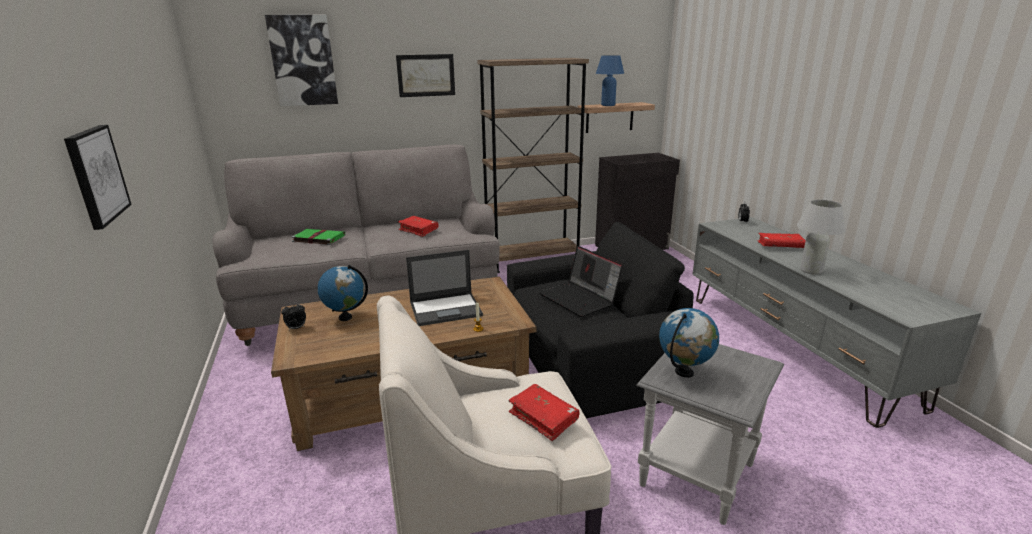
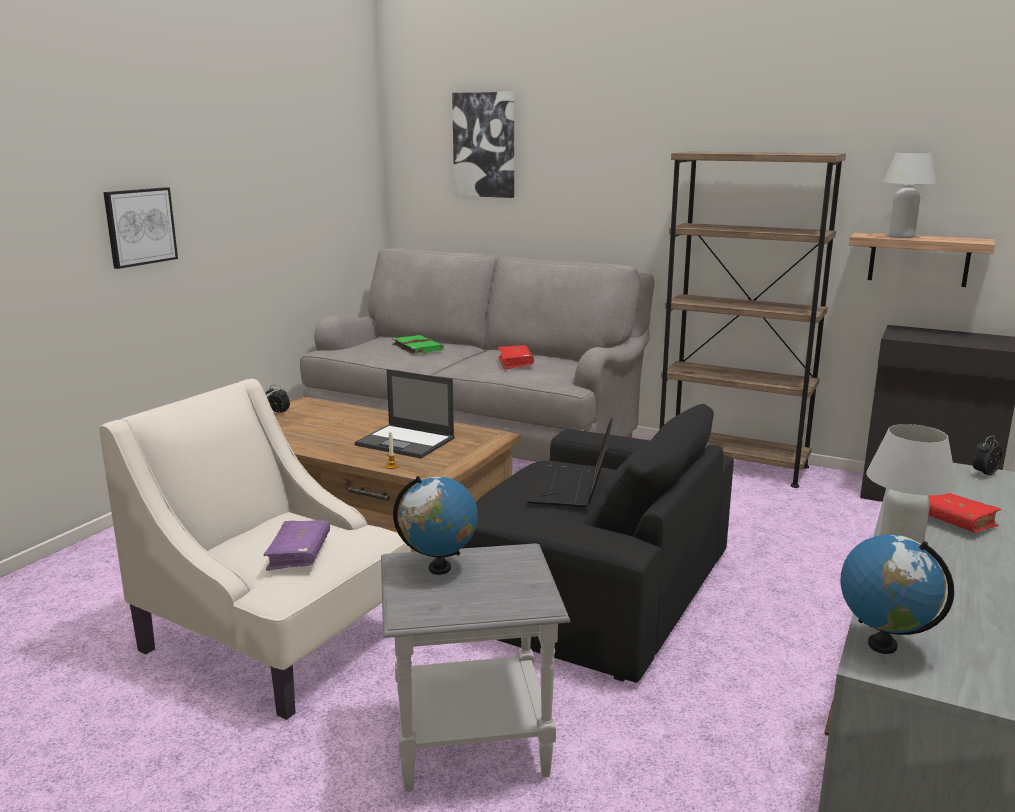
camera: 45 degrees right, 5 degrees down
globe [318,265,368,321] -> globe moved to [840,534,954,654]
picture [396,54,455,97] -> none
red book [508,384,579,441] -> purple book [263,520,330,571]
blue table lamp [596,55,624,106] -> white table lamp [883,152,936,238]

